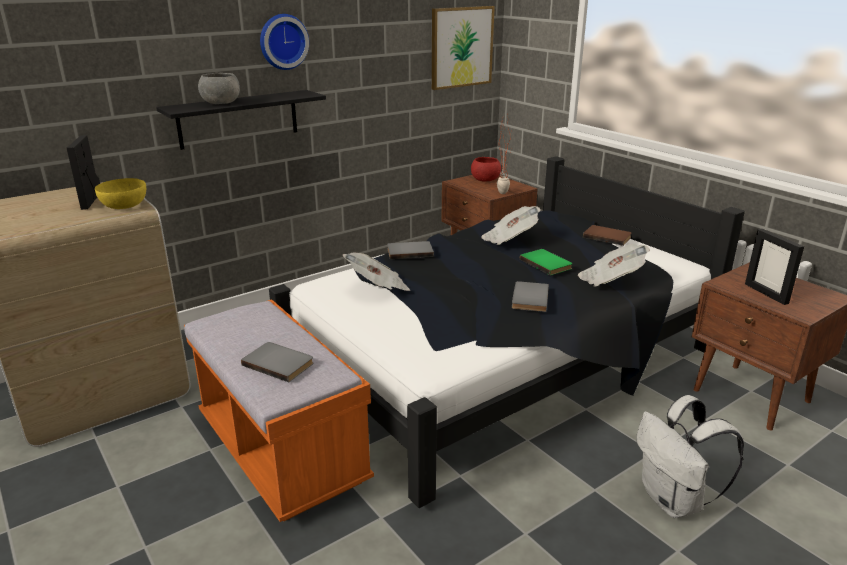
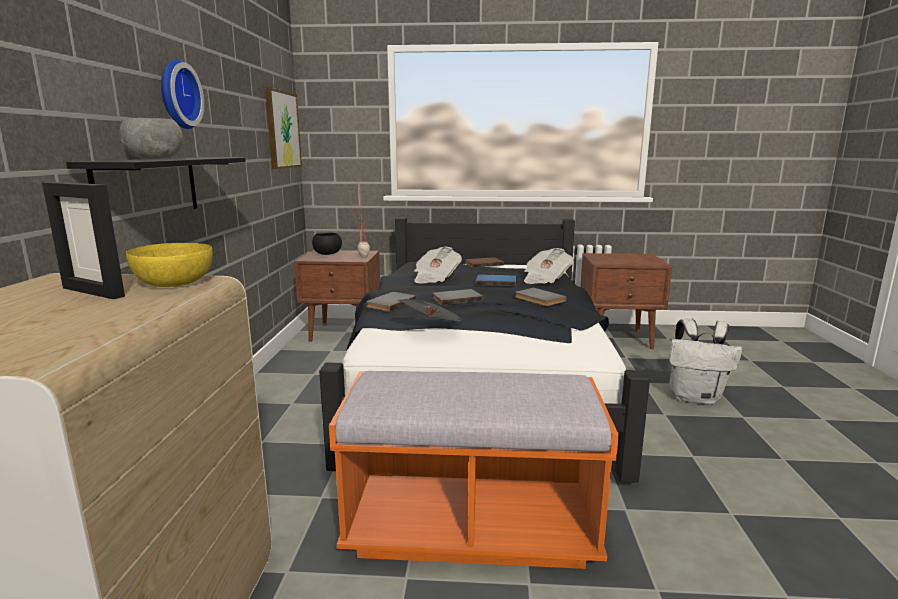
camera: 50 degrees left, 10 degrees down
grey book [241,342,313,382] -> grey book moved to [433,289,483,305]
red bowl [471,157,501,182] -> black bowl [312,233,342,255]
green book [520,249,573,276] -> blue book [476,274,516,286]
picture frame [745,229,804,305] -> none

